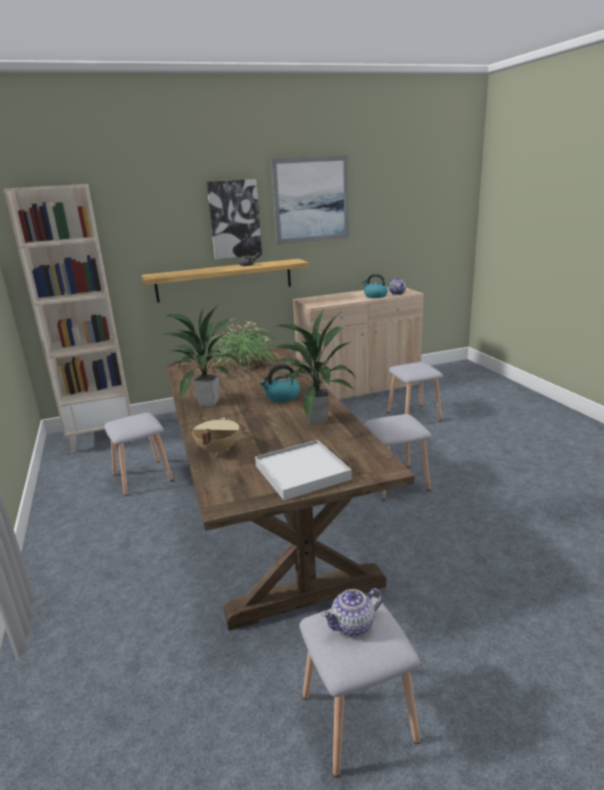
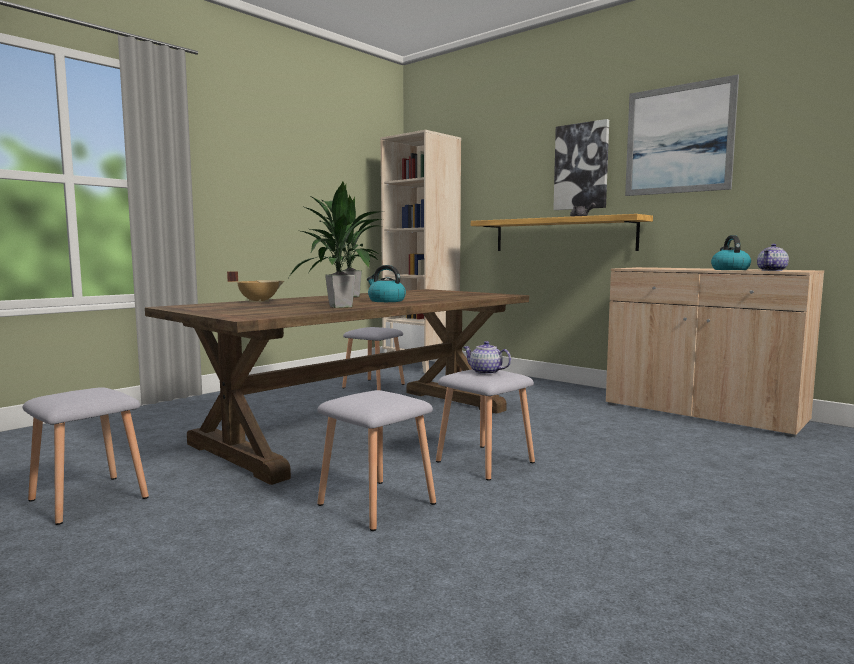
camera: 60 degrees right, 15 degrees down
potted plant [210,320,284,372] -> none
white tray [255,440,352,500] -> none
teapot [321,588,383,636] -> teapot moved to [463,341,511,375]
grey stool [387,362,443,421] -> grey stool moved to [317,390,436,531]

